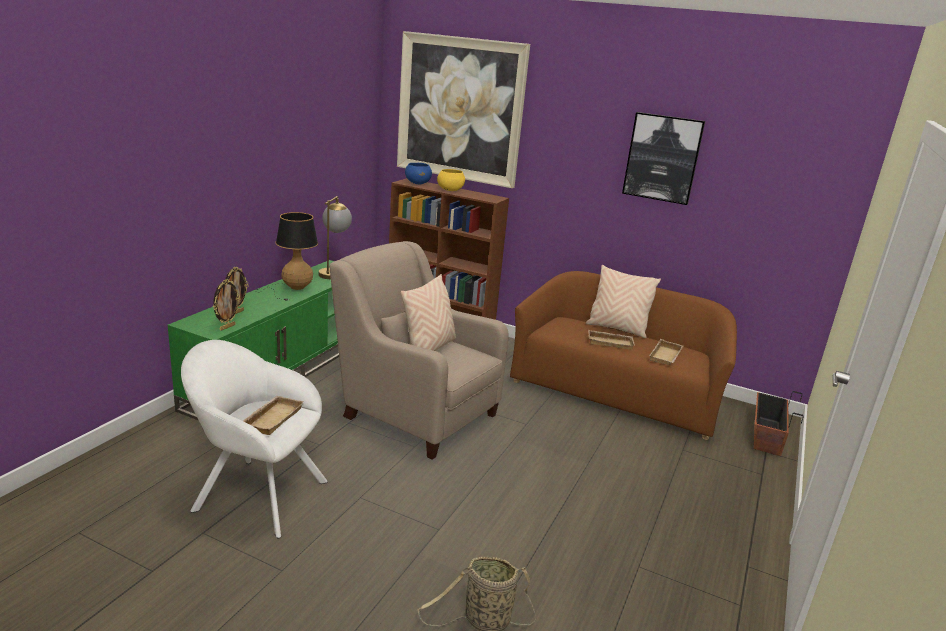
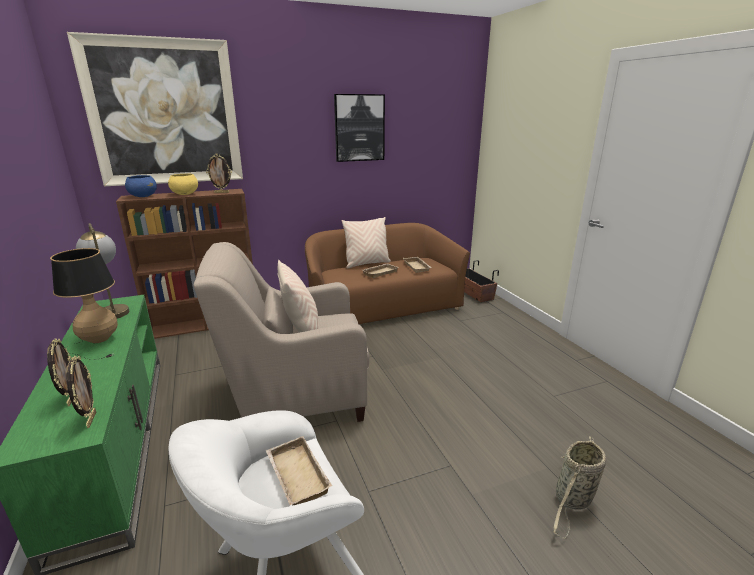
camera: 45 degrees left, 0 degrees up
none -> picture frame [206,154,232,193]

